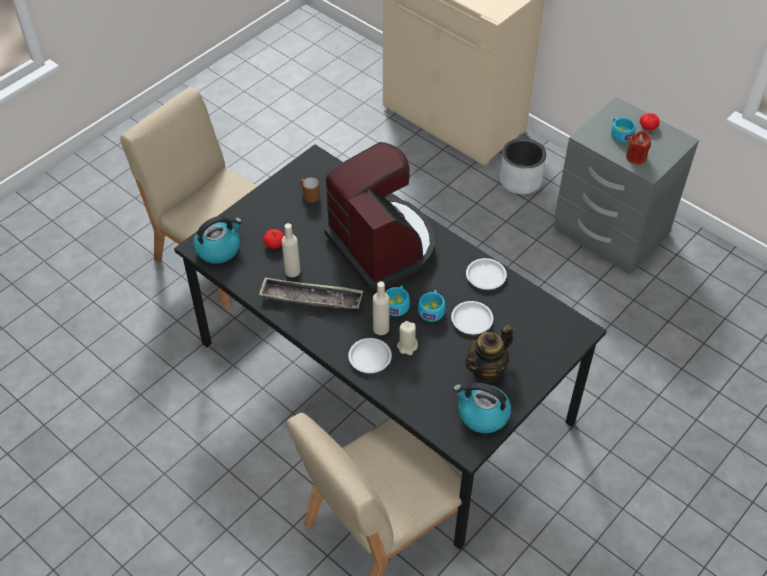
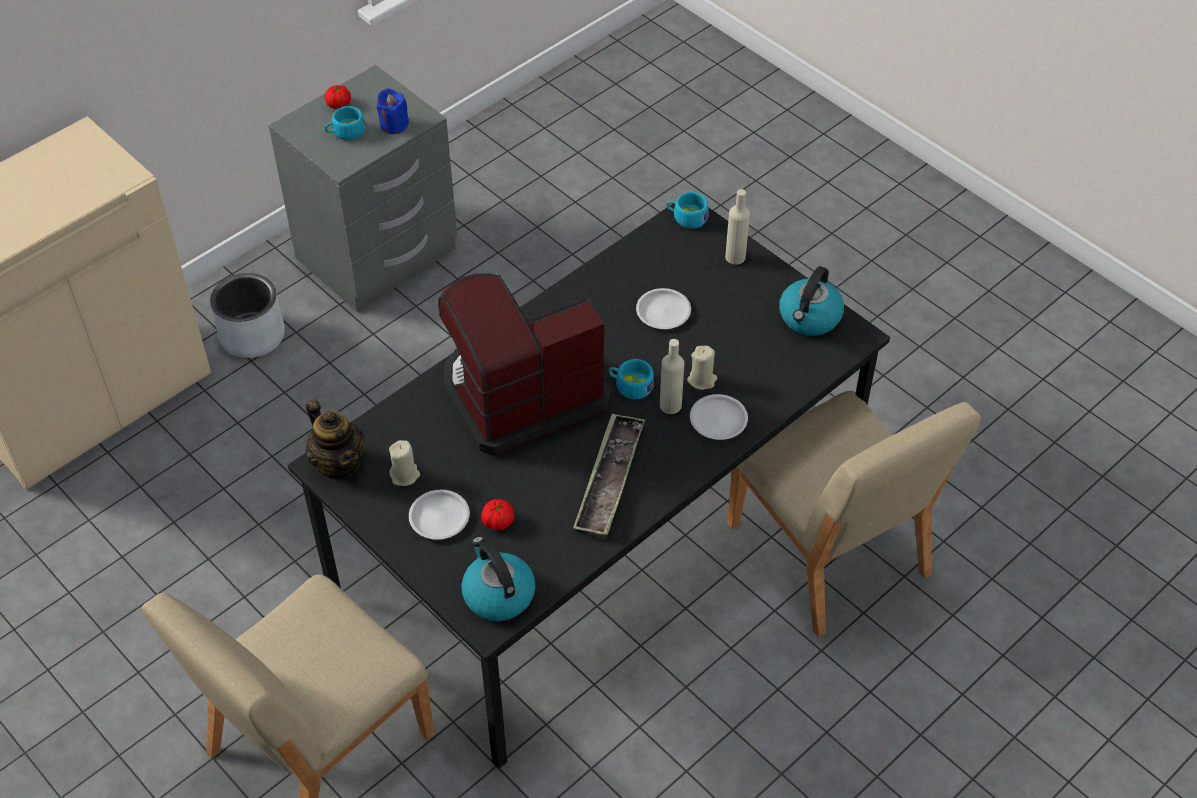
camera: 85 degrees left, 0 degrees up
beige bottle [282,223,301,277] -> beige bottle moved to [725,189,750,265]
brown mug [300,177,320,203] -> beige candle [389,440,420,486]
turquoise cup [418,290,446,322] -> turquoise cup moved to [666,192,709,229]
teapot [465,325,513,383] -> teapot moved to [306,399,364,479]
white plate [466,258,507,290] -> white plate moved to [409,490,470,540]
red candle [626,131,651,165] -> blue candle [377,88,409,134]

